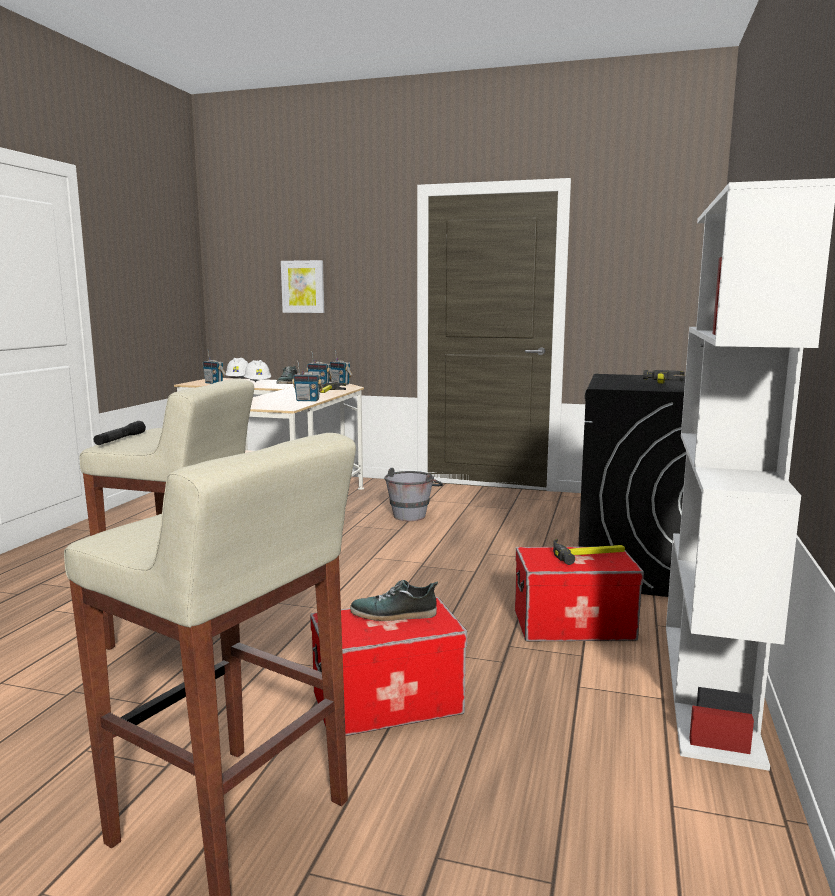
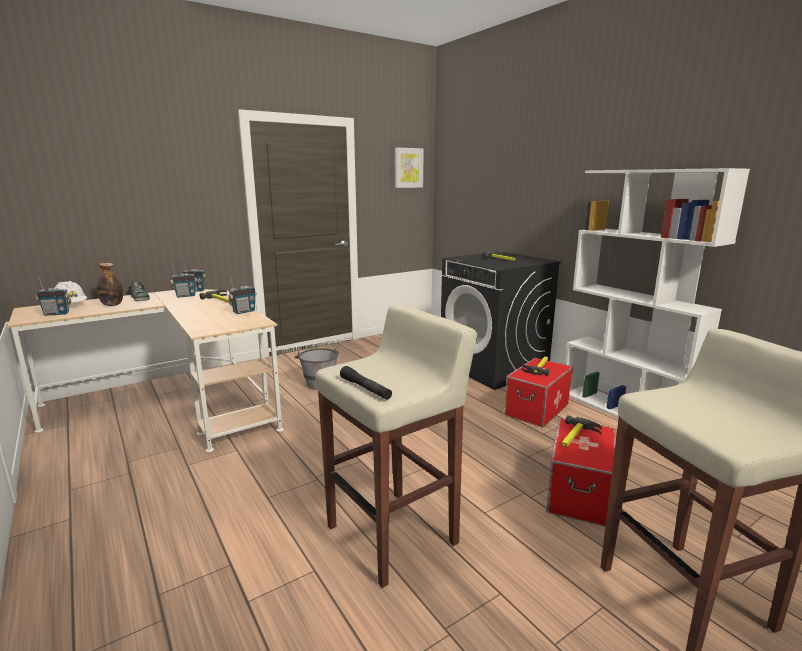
camera: 50 degrees left, 5 degrees up
white hard hat [244,360,271,382] -> bottle [97,263,123,306]
picture [281,260,324,313] -> picture moved to [395,147,424,188]
shoe [350,580,438,621] -> hammer [561,415,602,447]

